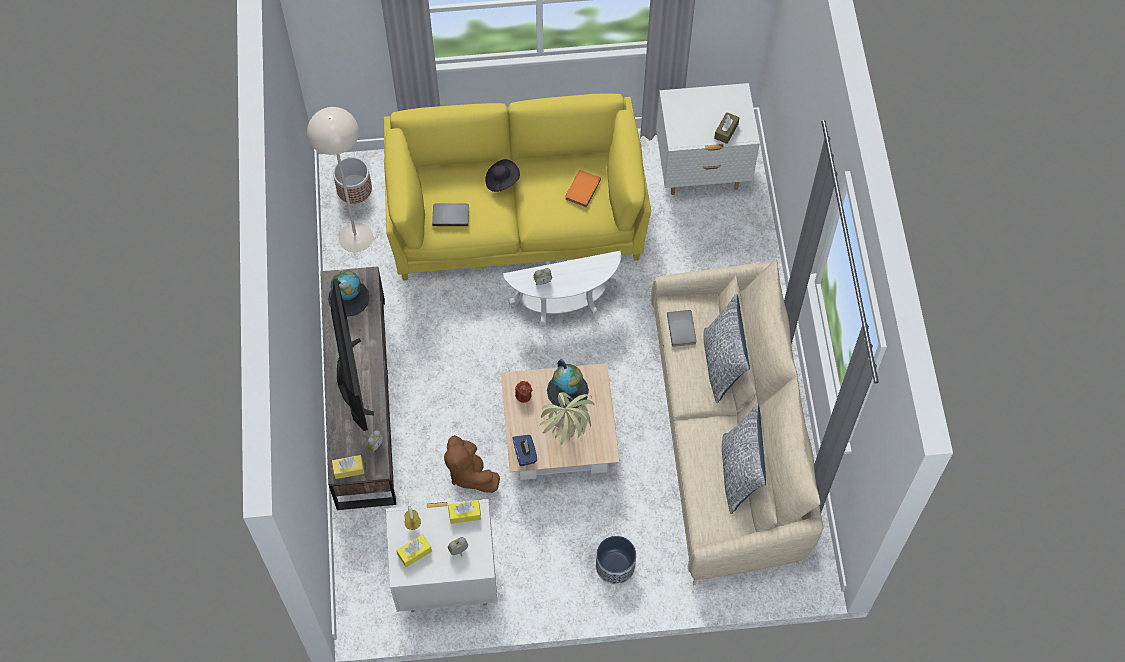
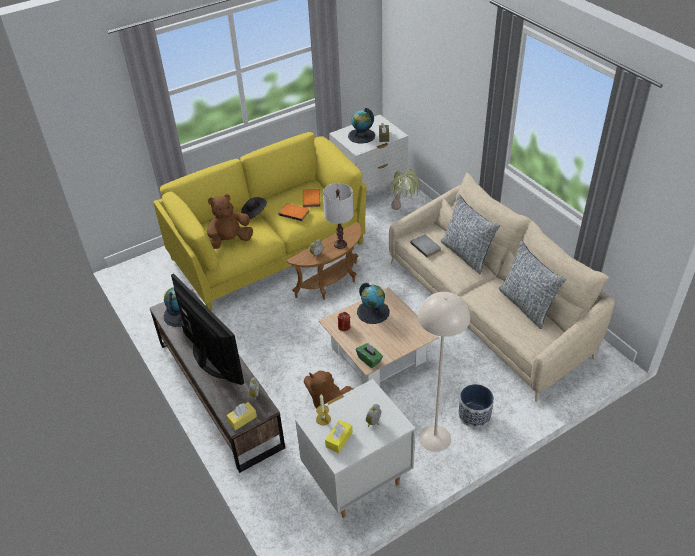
camera: 25 degrees left, 20 degrees down
beige floor lamp [307,107,373,252] -> beige floor lamp moved to [418,292,470,452]
planter [333,157,372,204] -> none
grey book [432,203,469,226] -> brown plush toy [207,194,253,249]
yellow tissue box [448,500,481,524] -> none
white side table [503,251,622,327] -> brown side table [286,222,362,300]
blue tissue box [513,435,537,466] -> green tissue box [356,343,383,368]
potted plant [540,392,595,445] -> potted plant moved to [387,169,420,210]
none -> orange book [278,203,309,221]
none -> white table lamp [323,183,354,249]
none -> globe [348,108,375,144]

